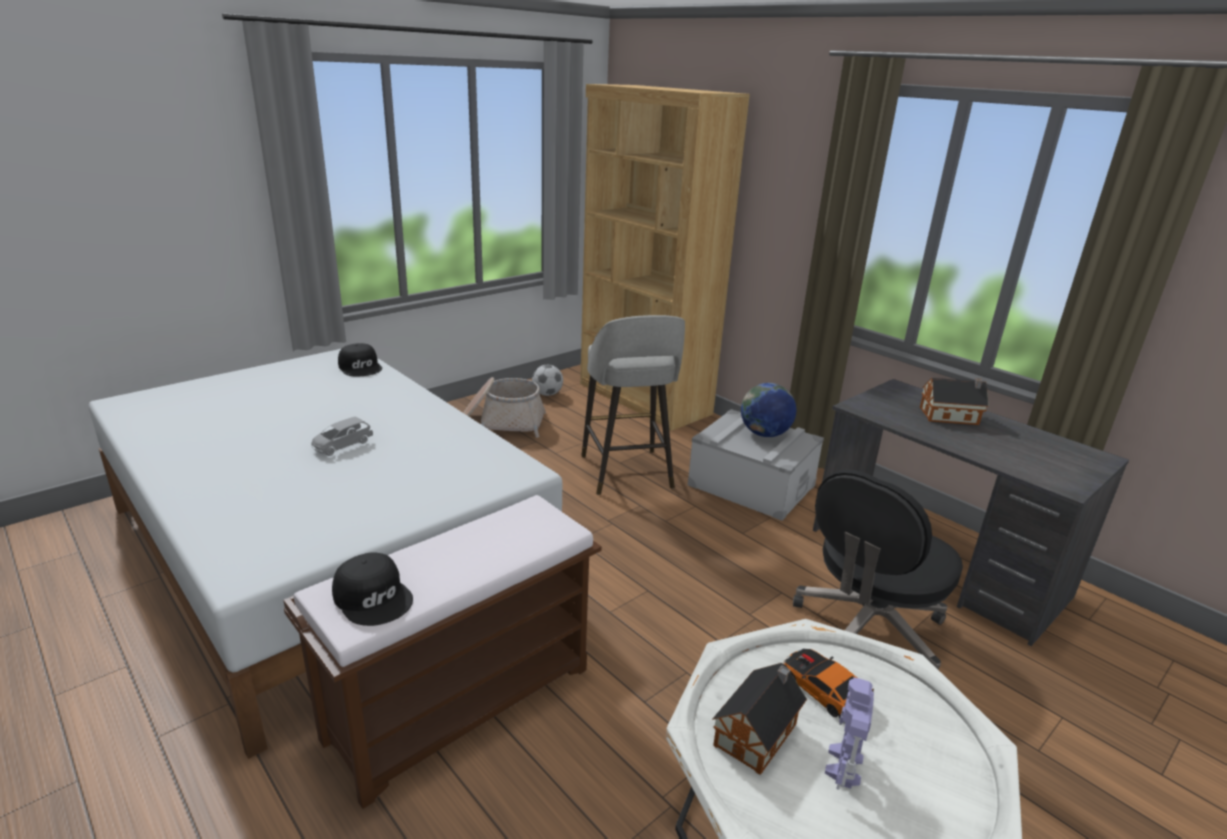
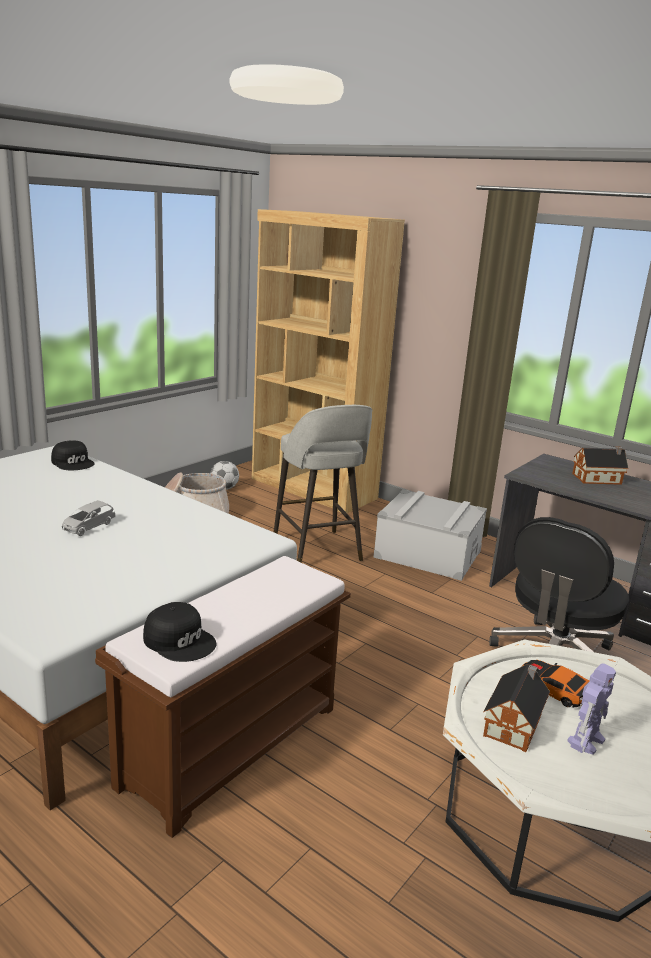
camera: 10 degrees left, 5 degrees down
globe [741,383,796,437] -> none
toy robot [825,677,874,790] -> toy robot turned 150 degrees counterclockwise [567,663,616,755]

